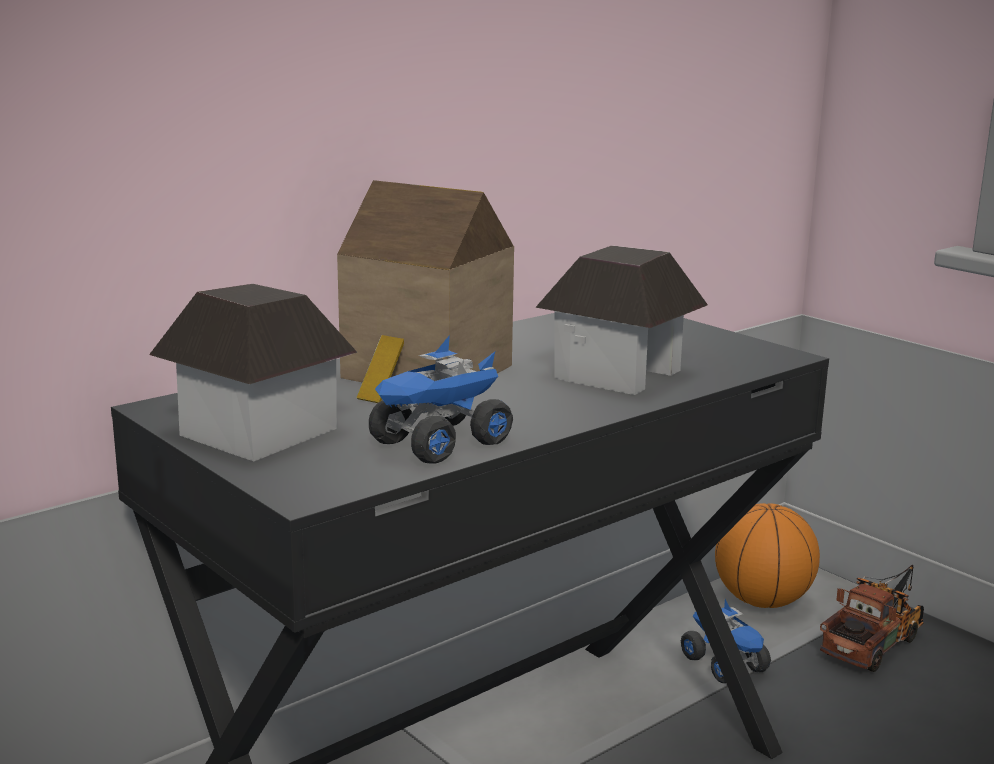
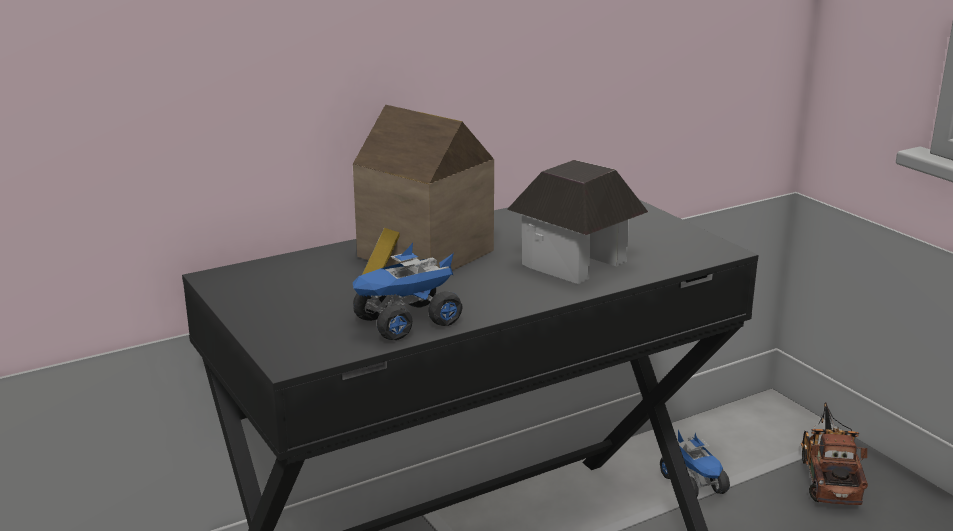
camera: 10 degrees right, 5 degrees up
toy house [149,284,358,462] -> none
basketball [715,503,820,608] -> none
toy truck [820,564,924,672] -> toy truck turned 45 degrees counterclockwise [801,402,868,505]

